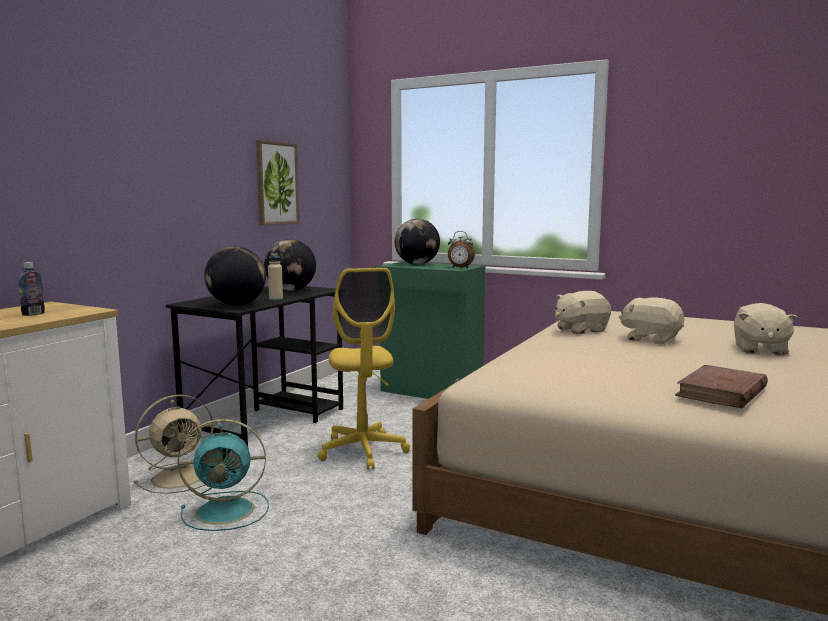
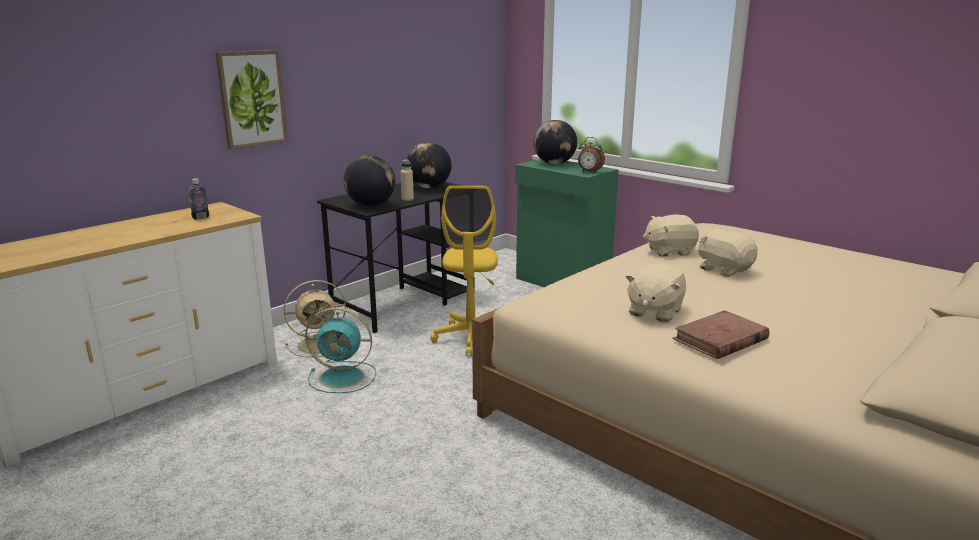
camera: 15 degrees right, 10 degrees up
picture [256,140,299,225] -> picture moved to [215,50,288,150]
beige plush toy [734,303,798,355] -> beige plush toy moved to [626,264,686,322]

